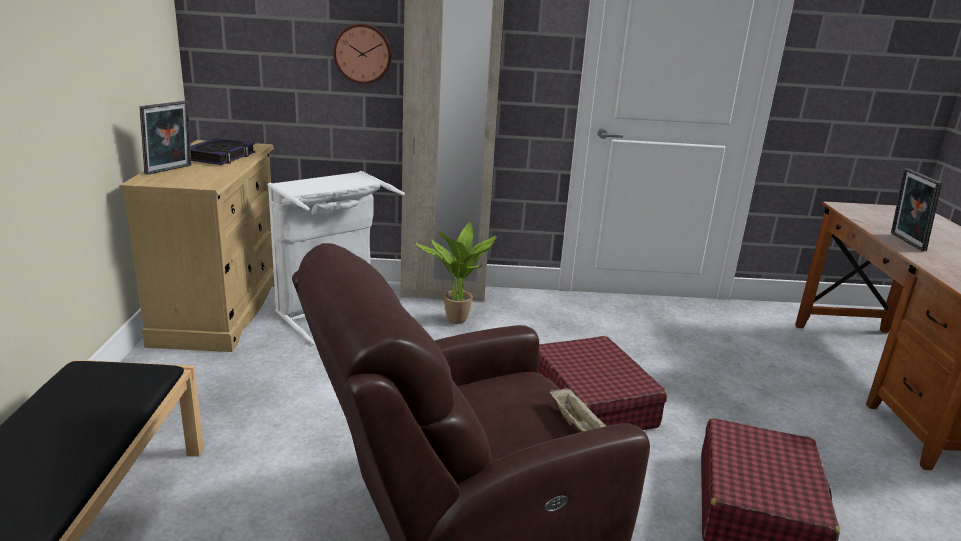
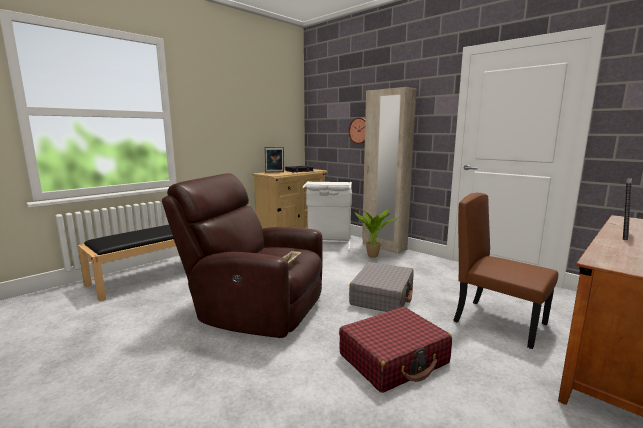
camera: 45 degrees right, 10 degrees down
red suitcase [537,336,667,430] -> grey suitcase [349,262,414,312]
none -> brown chair [453,193,558,349]

